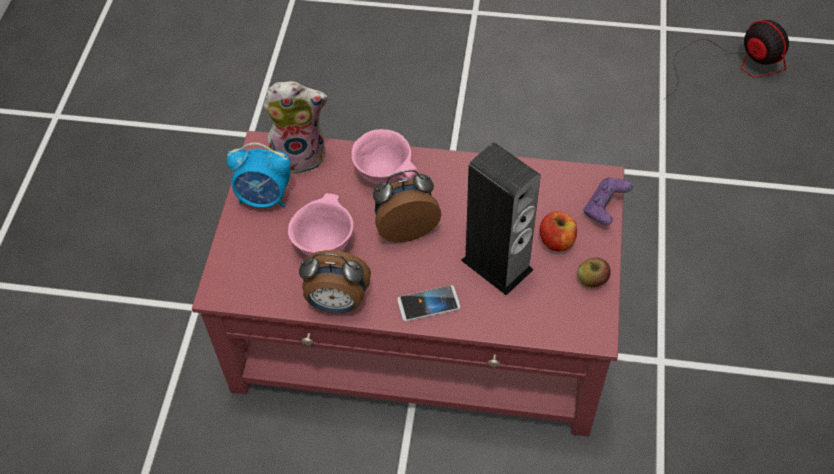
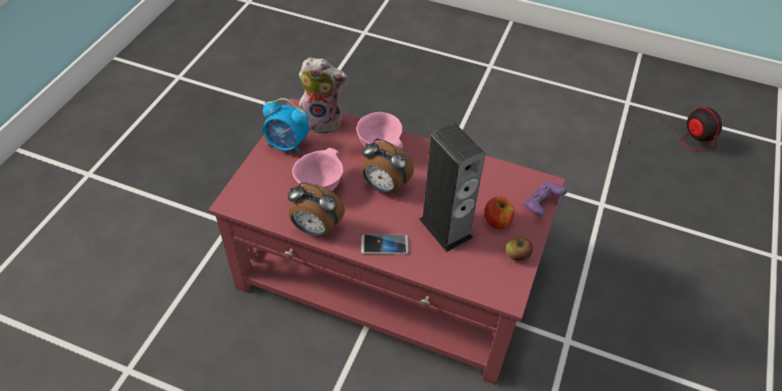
camera: 10 degrees right, 5 degrees down
alarm clock [373,170,441,242] -> alarm clock turned 150 degrees counterclockwise [361,139,414,194]

